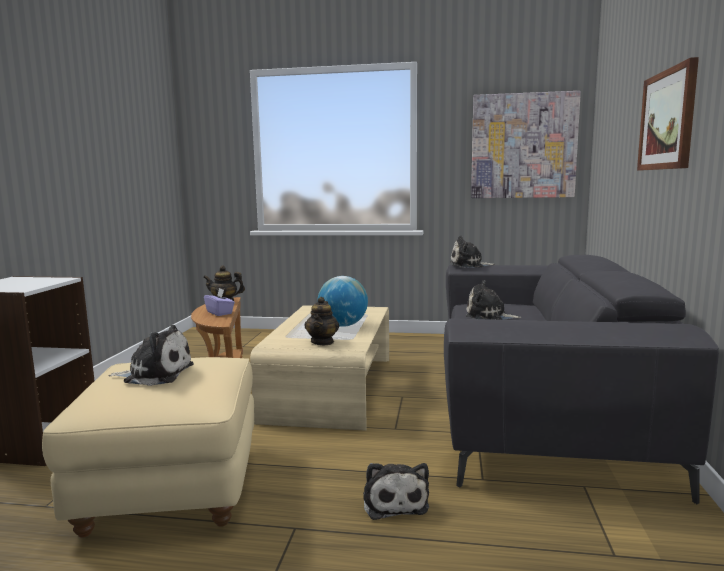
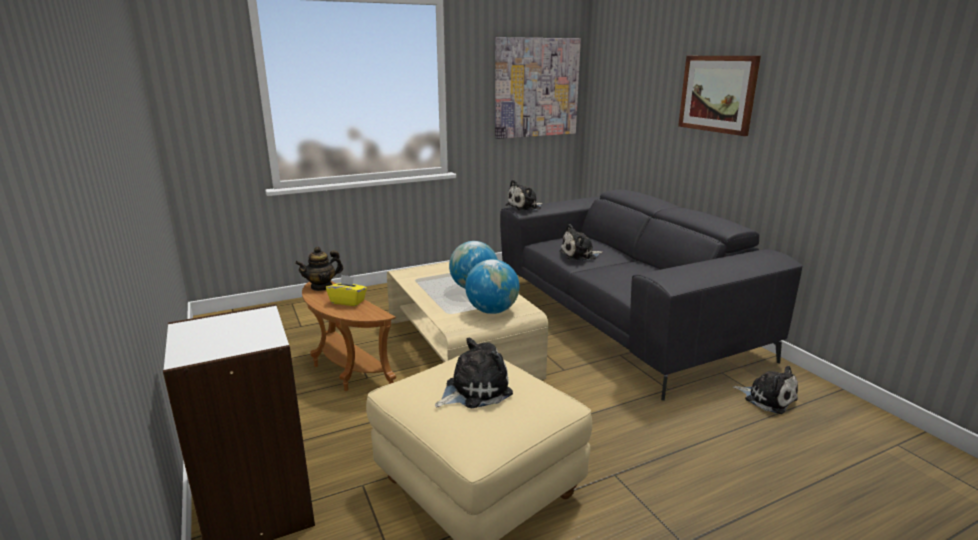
camera: 35 degrees left, 10 degrees up
purple tissue box [204,288,235,316] -> yellow tissue box [326,275,367,306]
teapot [305,297,339,345] -> globe [465,259,519,314]
plush toy [363,463,429,520] -> plush toy moved to [733,366,798,414]

